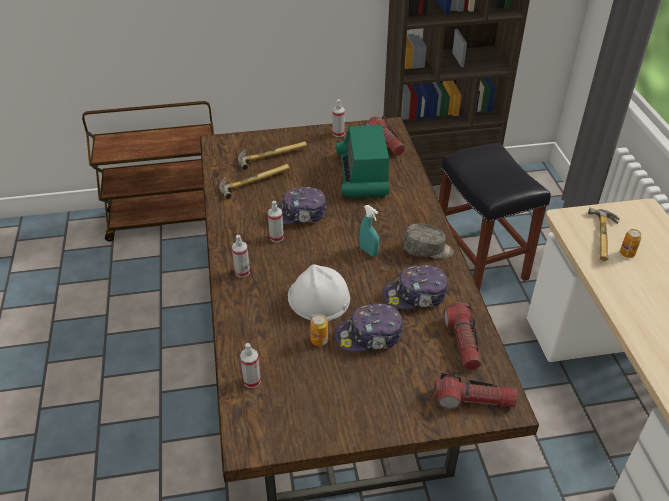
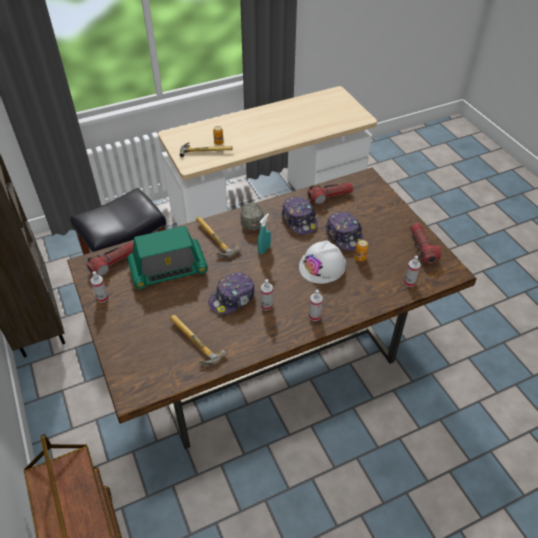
camera: 105 degrees left, 5 degrees up
hammer [238,141,307,170] -> hammer moved to [196,217,241,258]
cap [277,187,327,224] -> cap turned 75 degrees clockwise [208,272,255,315]
flashlight [434,372,517,409] -> flashlight moved to [410,223,441,263]

